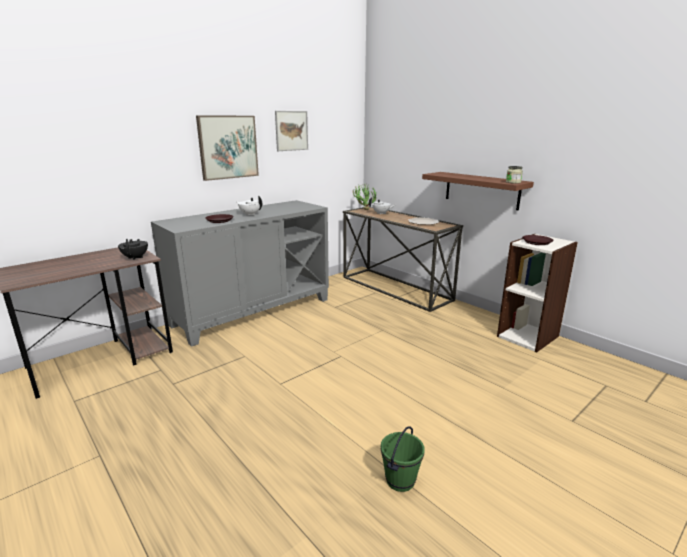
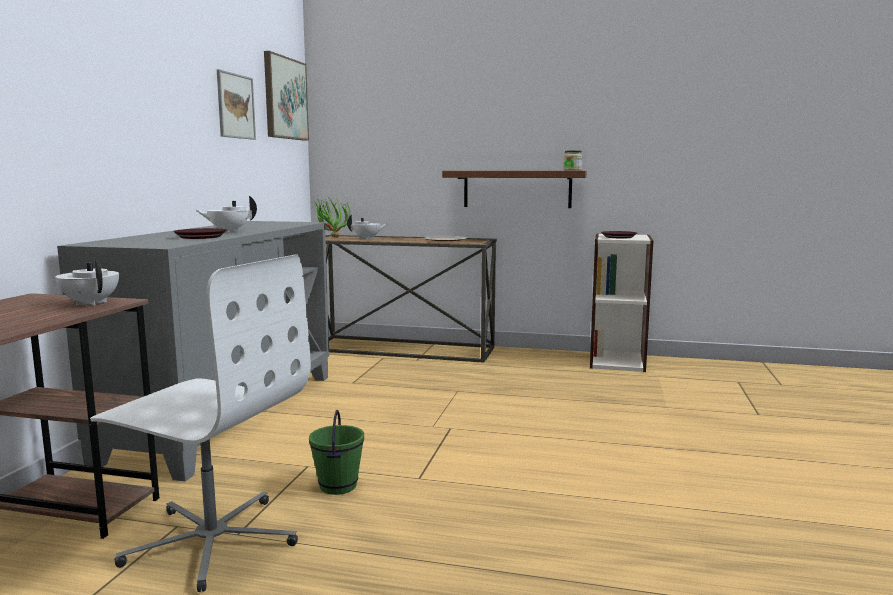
camera: 35 degrees left, 10 degrees down
black teapot [118,239,148,260] -> white teapot [55,257,119,306]
picture [196,116,259,181] -> picture moved to [264,51,309,141]
green bucket [381,426,425,492] -> green bucket moved to [309,410,364,495]
none -> white office chair [90,254,311,592]

